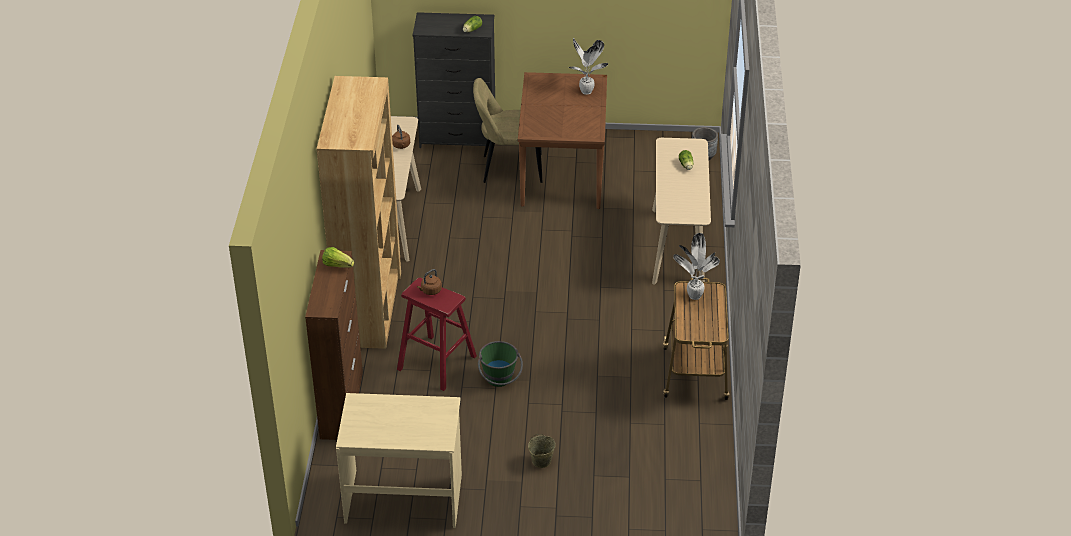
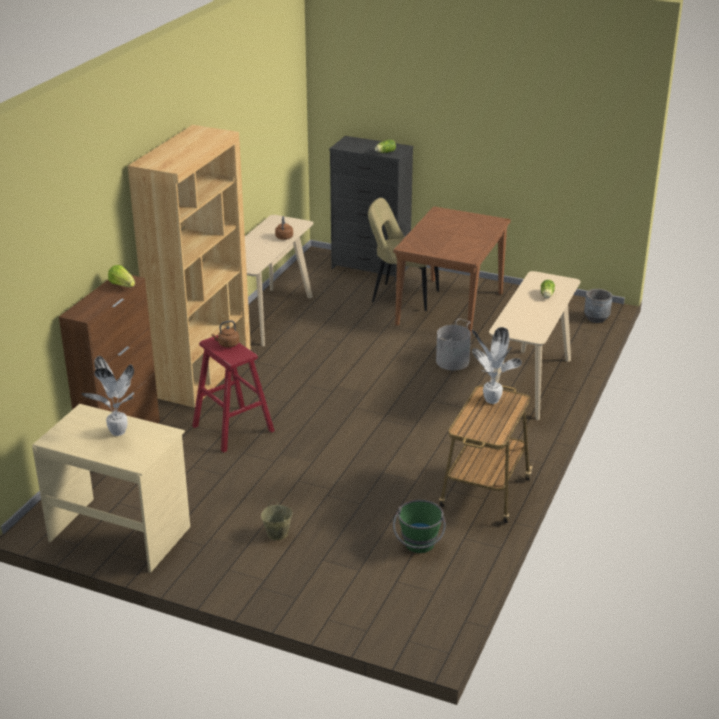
camera: 20 degrees right, 10 degrees down
green bucket [478,341,523,387] -> green bucket moved to [393,500,446,553]
potted plant [569,38,608,95] -> potted plant moved to [81,356,134,436]
none -> grey bucket [436,318,471,370]

